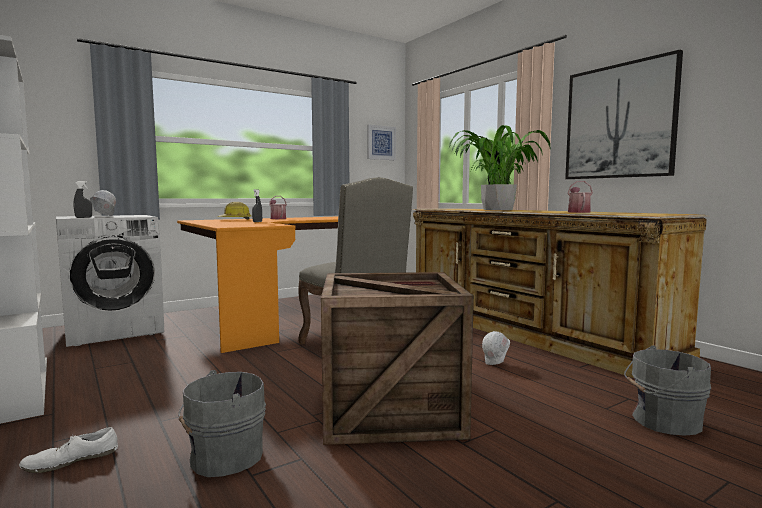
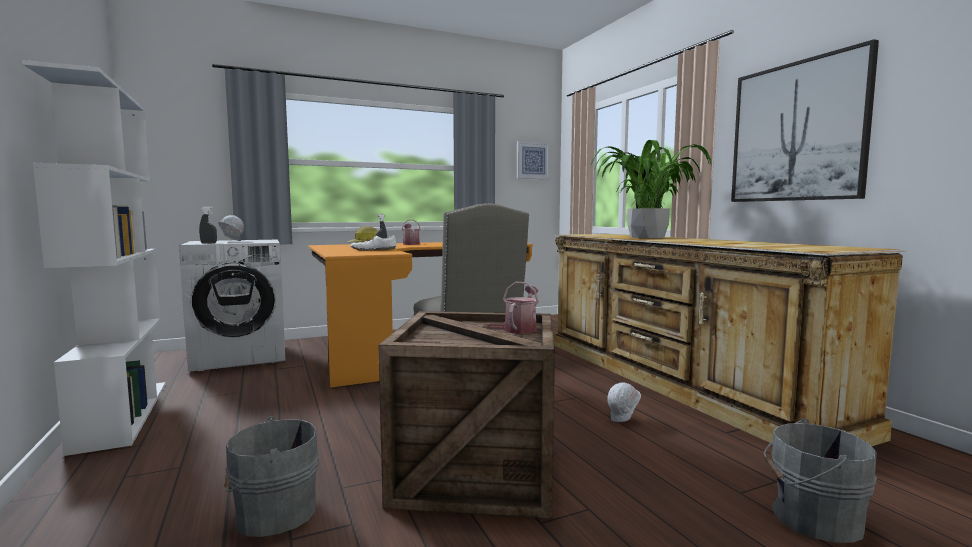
camera: 10 degrees right, 0 degrees up
white shoe [19,427,118,473] -> white shoe moved to [350,235,396,251]
watering can [568,181,593,213] -> watering can moved to [503,282,539,334]

